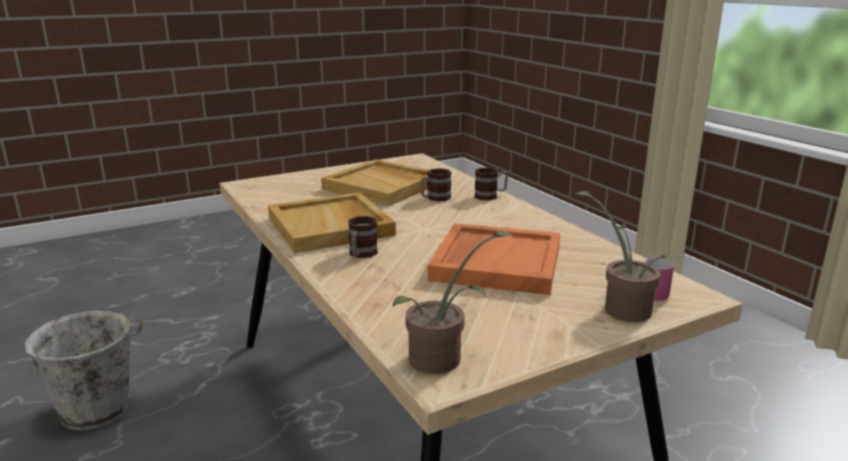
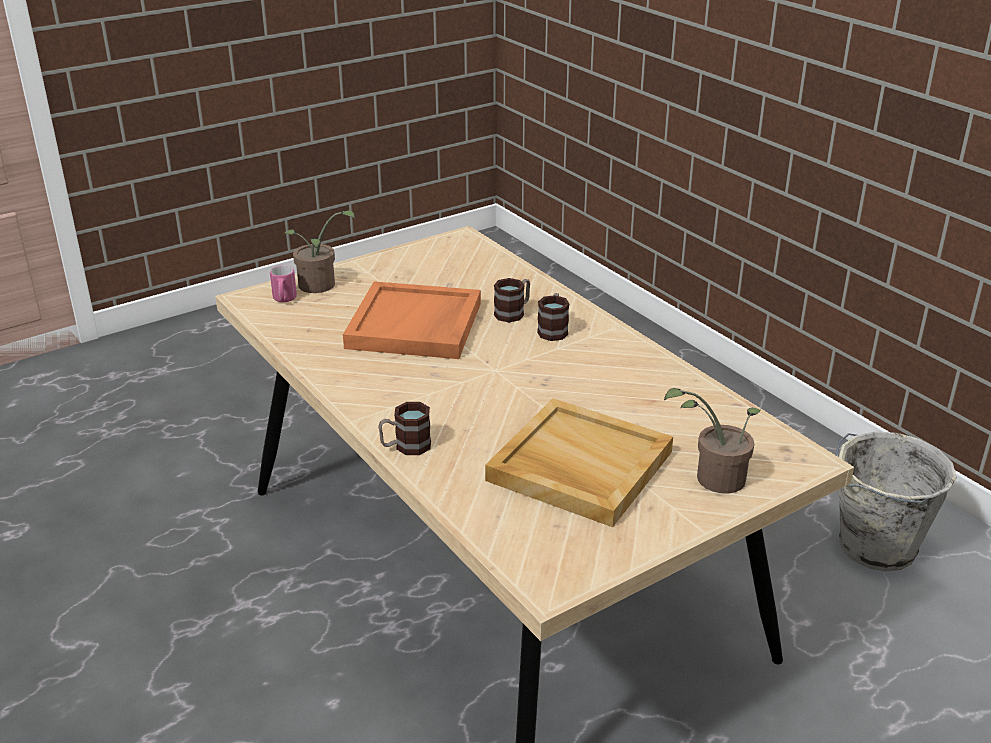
camera: 175 degrees right, 10 degrees up
beige tray [268,192,396,253] -> none
potted plant [392,230,513,374] -> potted plant moved to [664,388,761,494]
mug [421,168,451,202] -> mug moved to [494,278,530,322]

